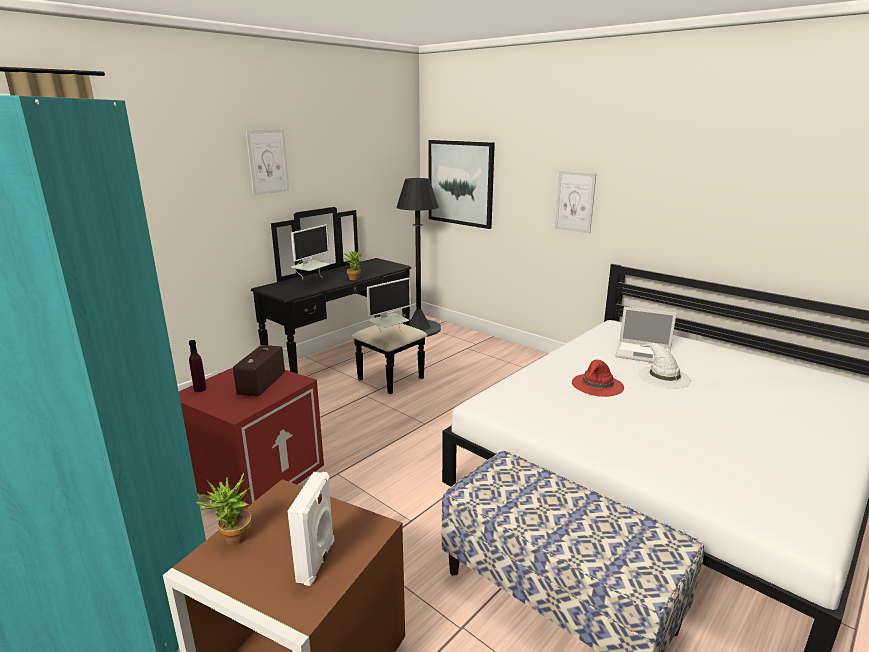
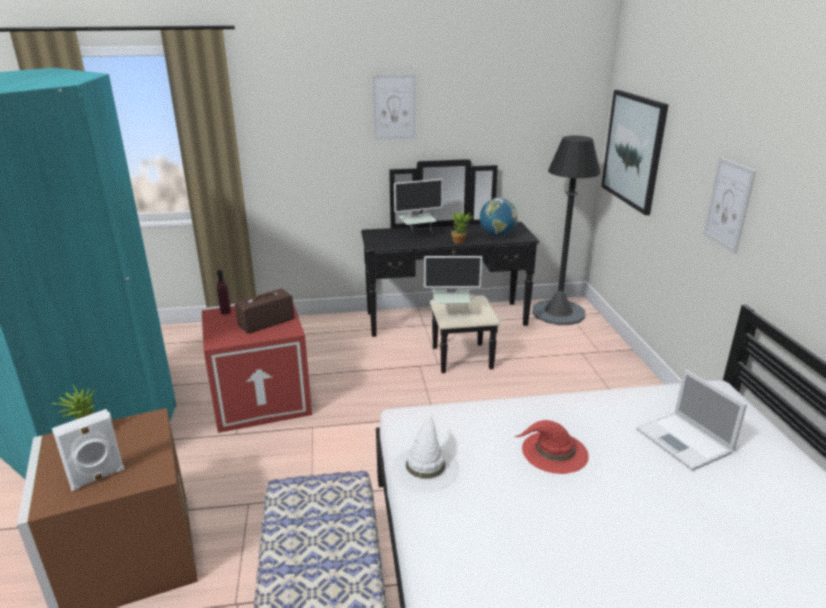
camera: 40 degrees right, 5 degrees up
white hat [638,343,691,389] -> white hat moved to [392,414,460,492]
none -> globe [480,198,518,236]

